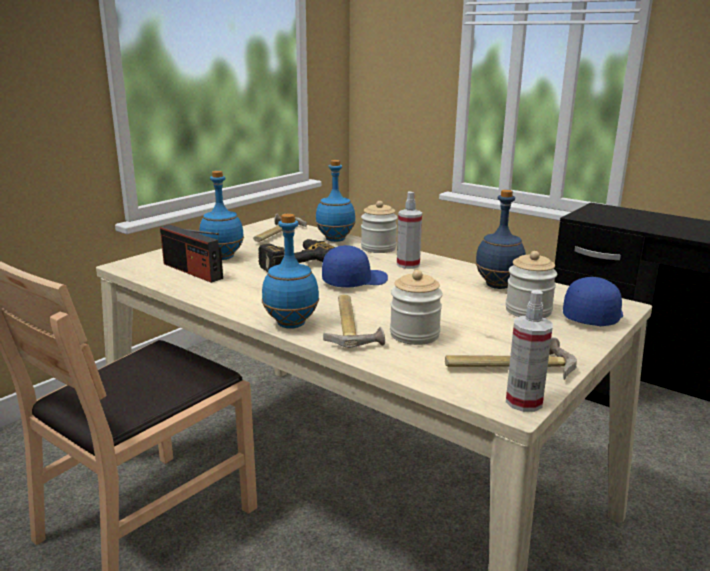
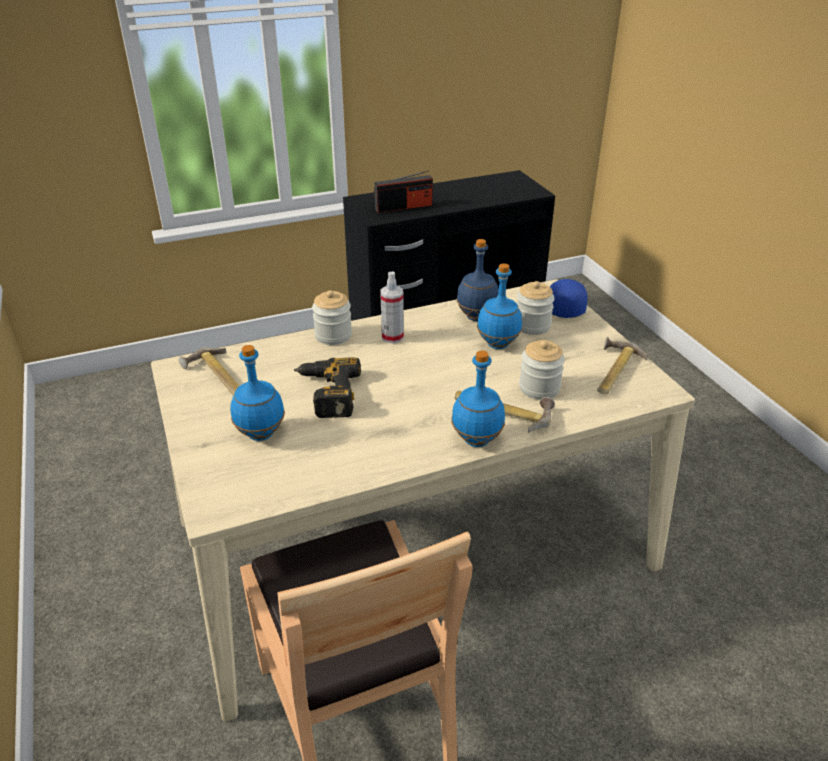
camera: 60 degrees left, 15 degrees up
radio [160,225,223,283] -> radio moved to [374,171,433,213]
blue bottle [315,160,356,242] -> blue bottle moved to [477,263,522,349]
blue cap [322,245,388,287] -> none
spray bottle [506,290,553,412] -> none

